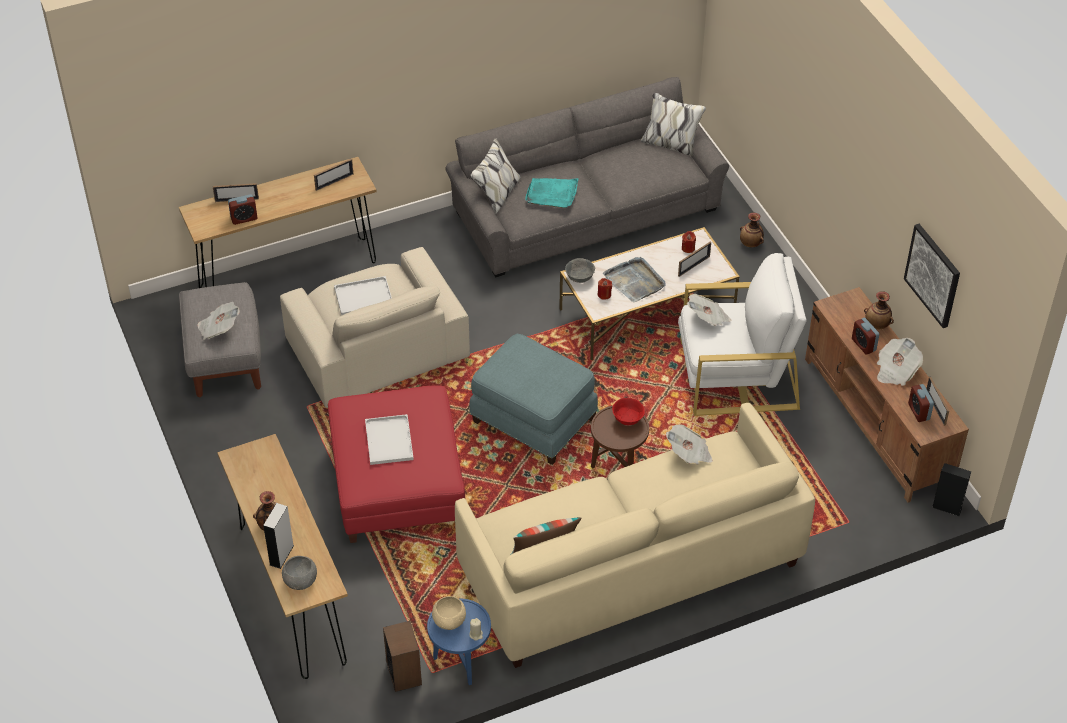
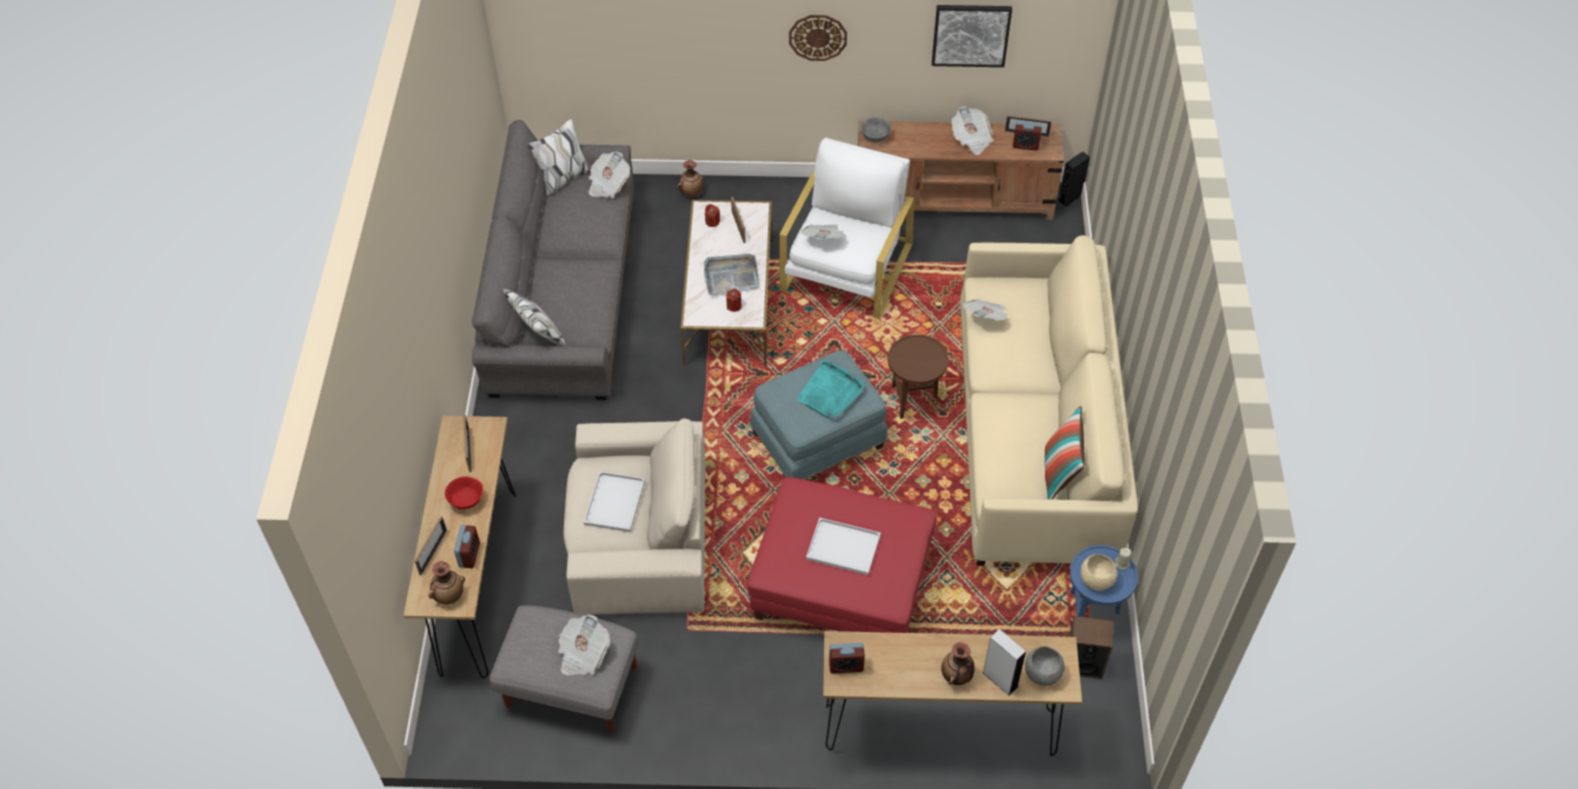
camera: 65 degrees left, 5 degrees up
turquoise tray [525,178,579,208] -> turquoise tray moved to [797,360,864,419]
grey bowl [565,258,595,283] -> grey bowl moved to [860,117,891,143]
red bowl [612,398,645,425] -> red bowl moved to [445,476,483,510]
alarm clock [852,318,879,355] -> alarm clock moved to [829,643,865,674]
vase [864,292,894,330] -> vase moved to [429,561,465,605]
none -> newspaper [589,152,630,198]
none -> wall clock [789,15,847,61]

